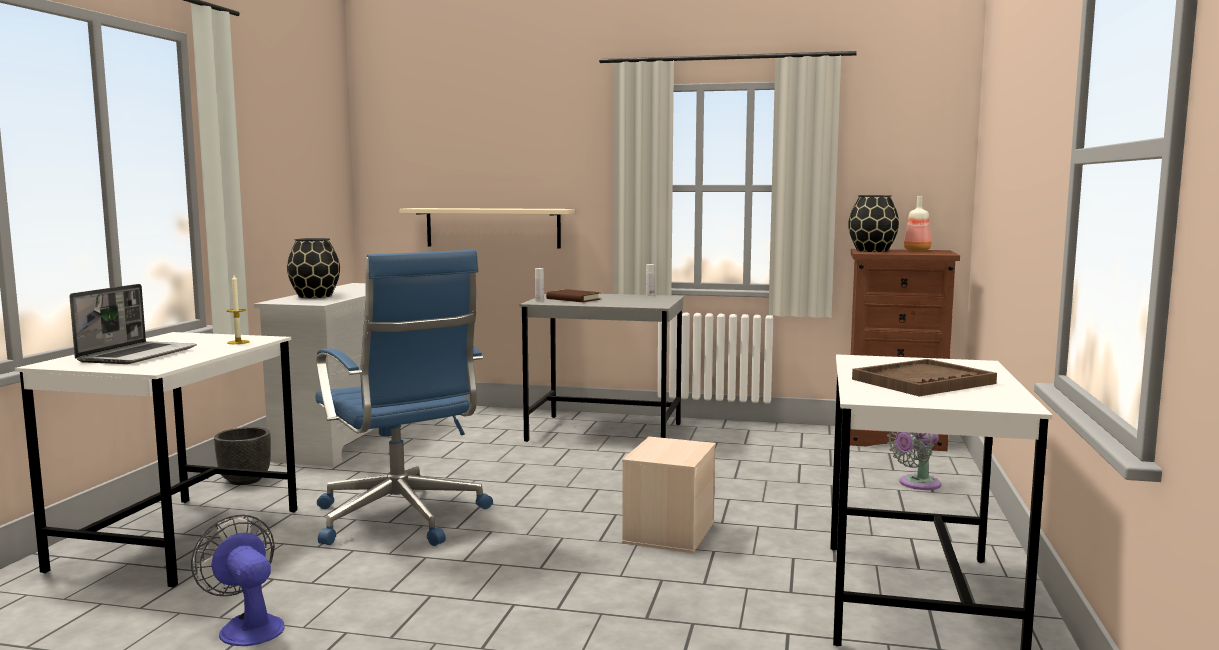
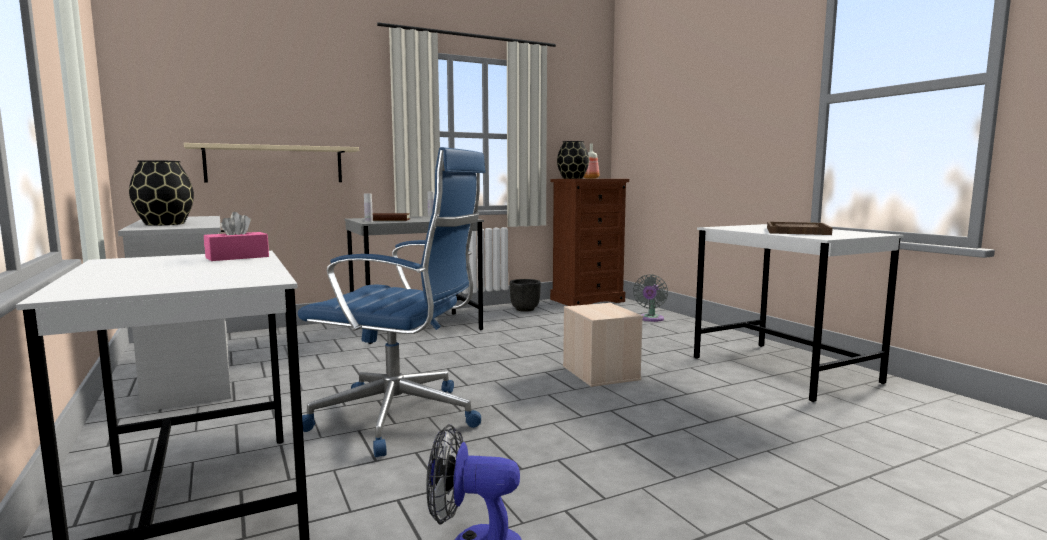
camera: 40 degrees left, 0 degrees up
laptop [70,284,197,364] -> none
black planter [214,427,271,485] -> black planter moved to [510,279,541,312]
candle [227,275,250,344] -> pink tissue box [204,212,269,261]

